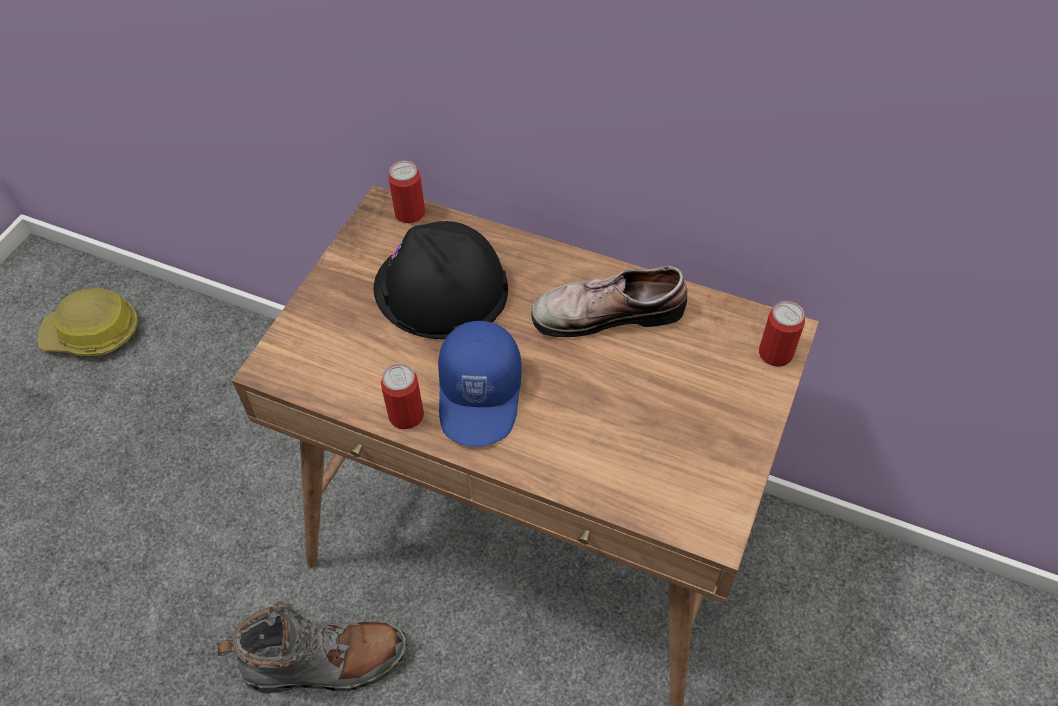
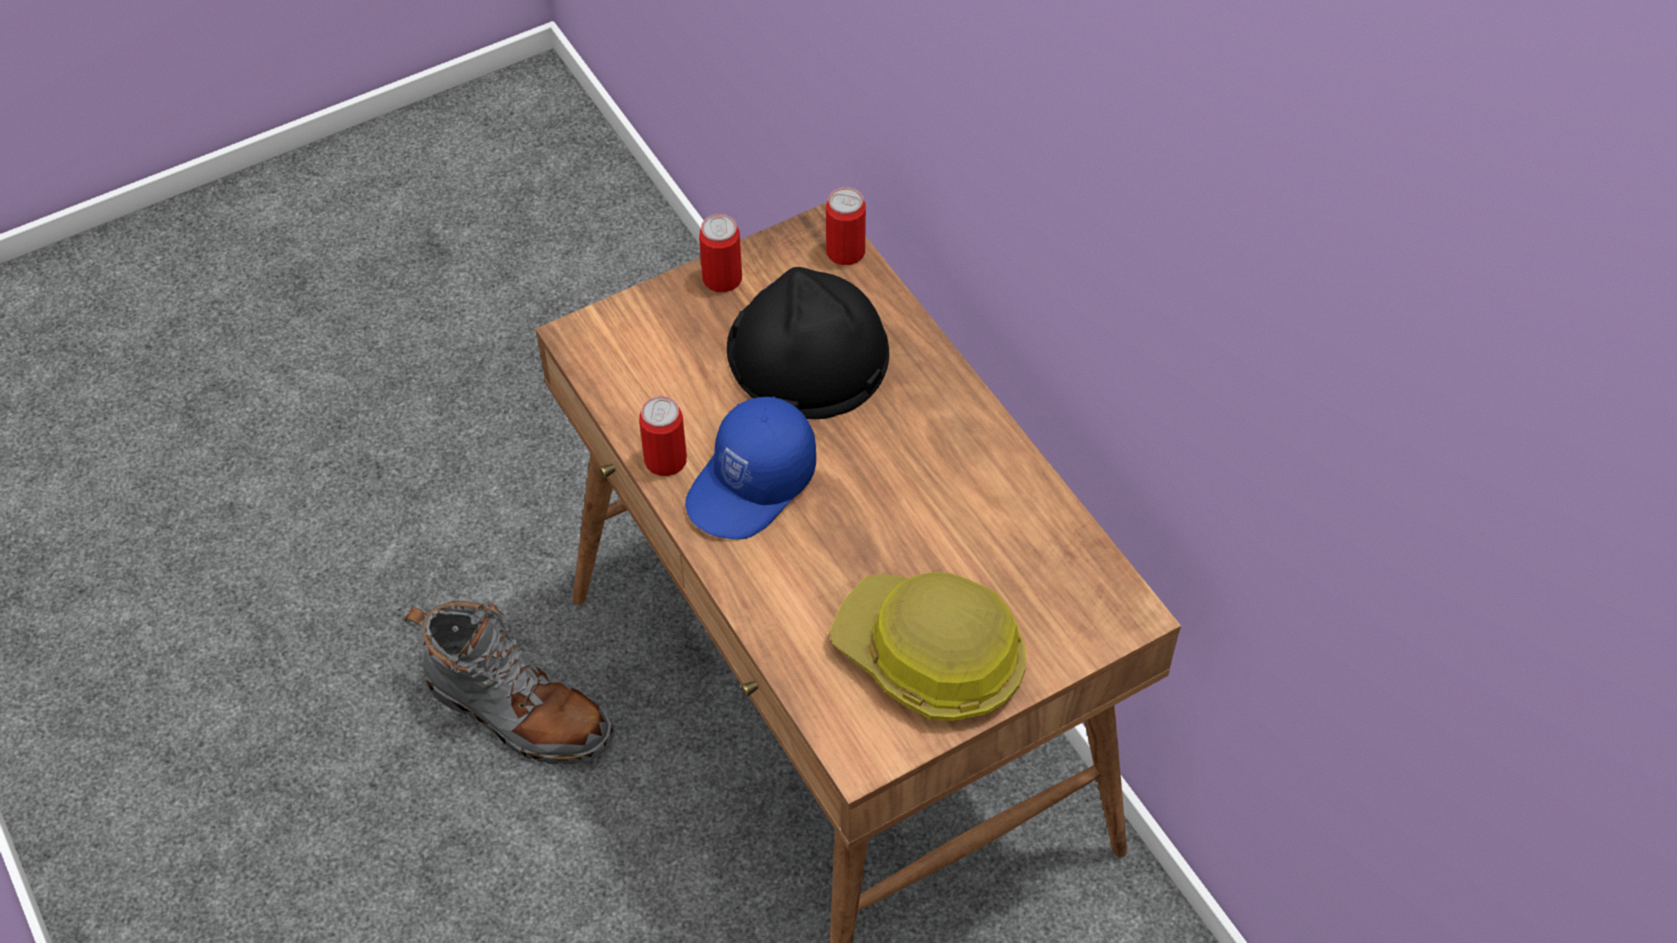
camera: 35 degrees right, 0 degrees up
hard hat [38,288,138,356] -> hard hat moved to [829,572,1026,721]
shoe [532,266,687,337] -> none
can [759,301,805,367] -> can moved to [699,214,742,292]

